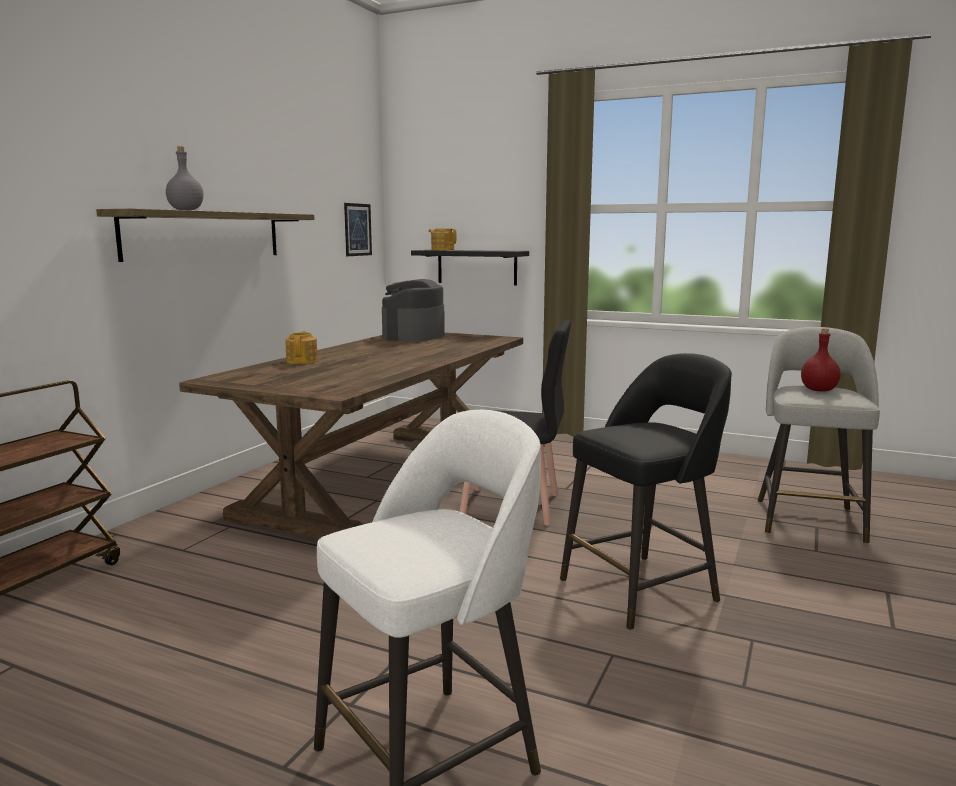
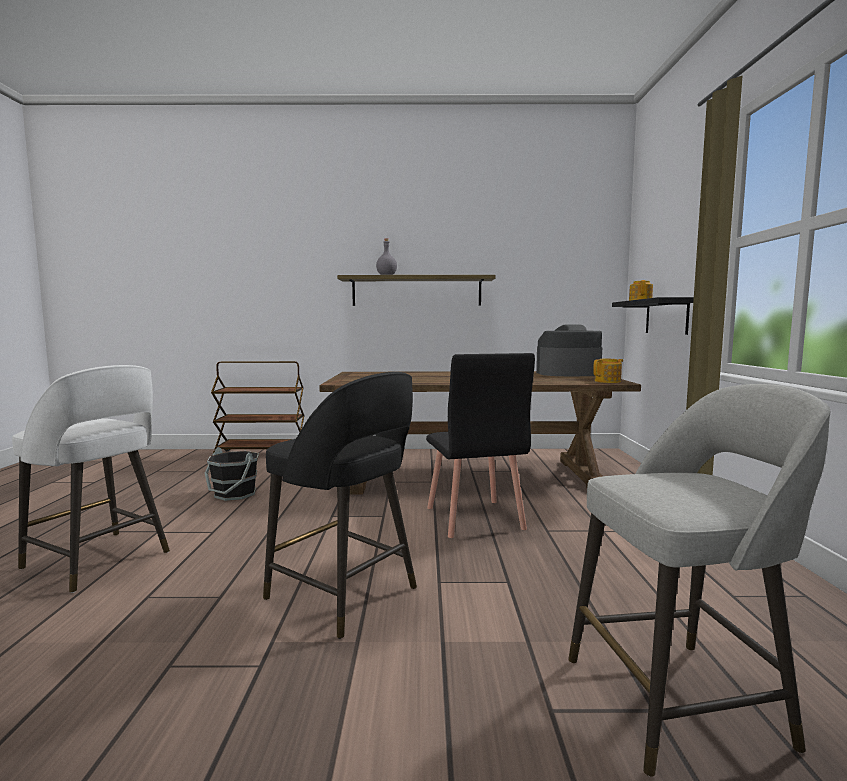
camera: 65 degrees right, 5 degrees down
teapot [285,331,318,364] -> teapot moved to [593,359,623,383]
picture [344,203,372,256] -> none
red bottle [801,329,841,391] -> none
none -> black bucket [205,447,259,501]

